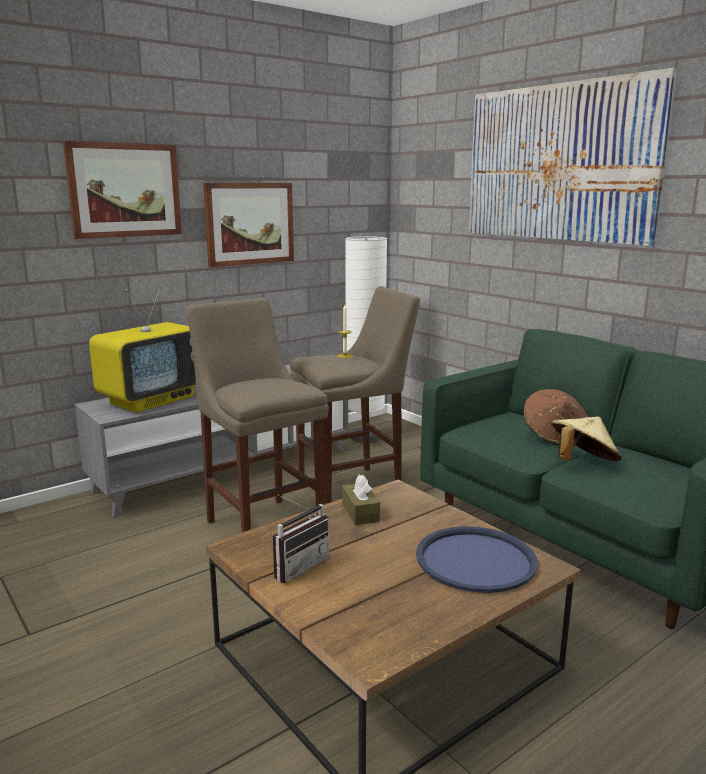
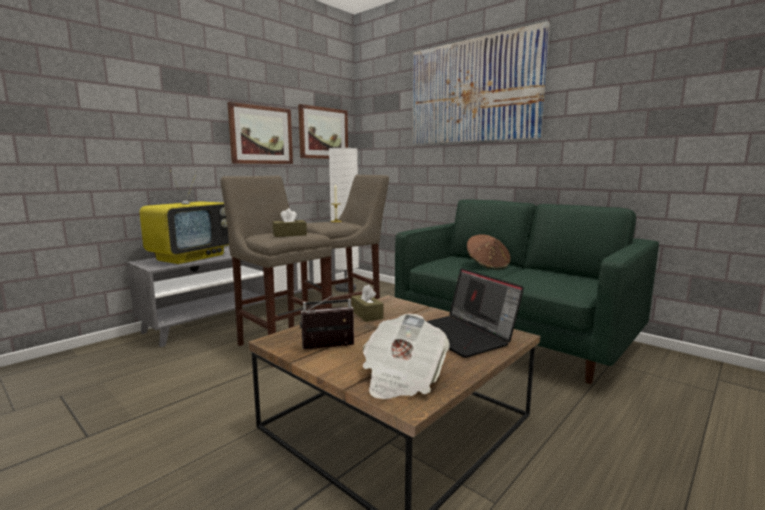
camera: 10 degrees left, 5 degrees down
picture [63,141,182,239] -> picture moved to [298,104,348,159]
radio [273,495,329,583] -> radio turned 135 degrees counterclockwise [300,294,354,350]
blue tray [416,526,538,593] -> laptop [427,268,524,358]
beige hat [551,416,621,461] -> none
none -> brown tissue box [273,208,307,237]
none -> newspaper [362,313,450,399]

